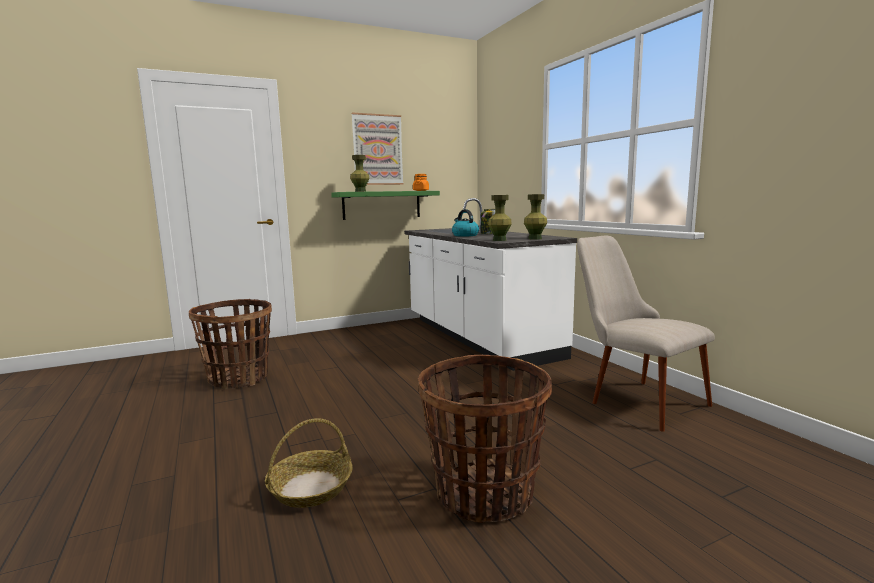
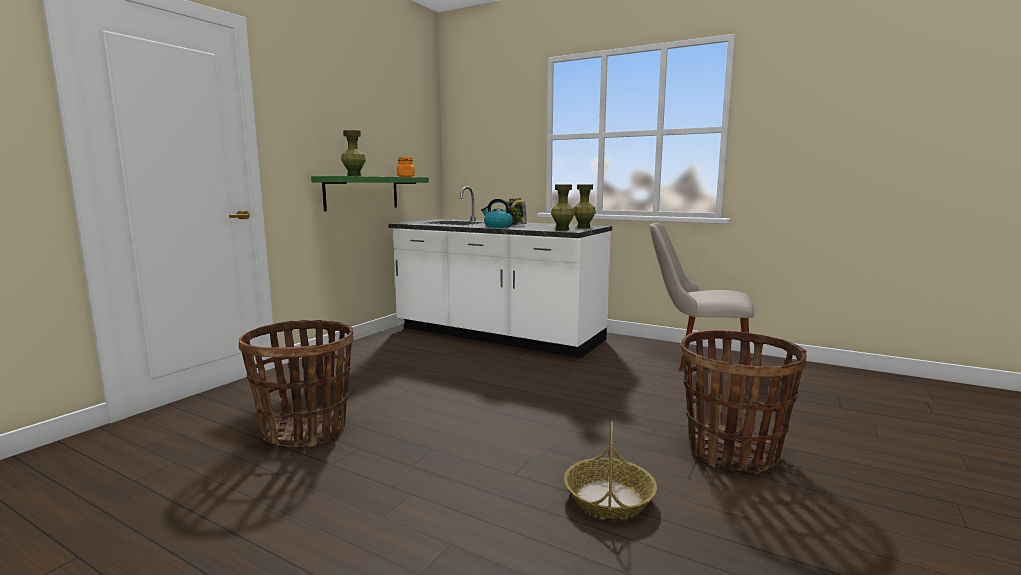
camera: 35 degrees left, 0 degrees up
picture [351,113,404,185] -> none

